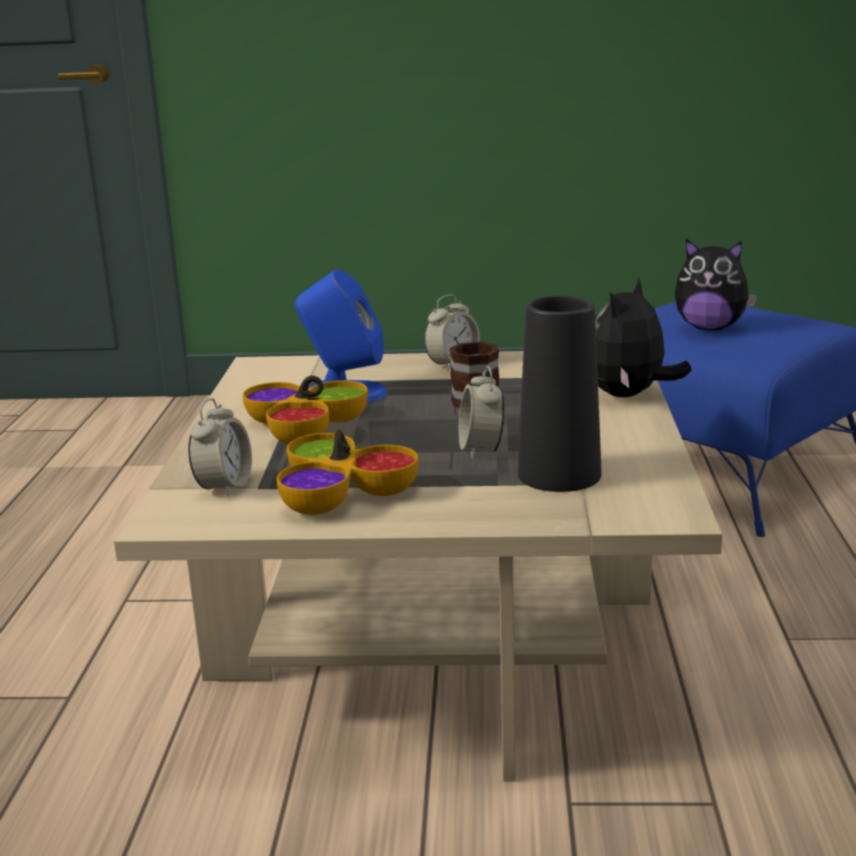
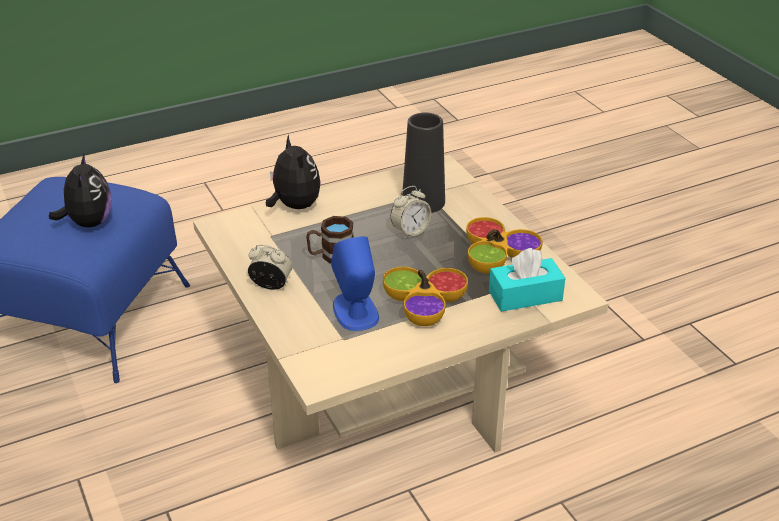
camera: 120 degrees left, 15 degrees up
alarm clock [188,398,252,497] -> turquoise tissue box [489,248,565,312]
plush toy [595,276,692,397] -> plush toy turned 120 degrees counterclockwise [266,134,321,209]

